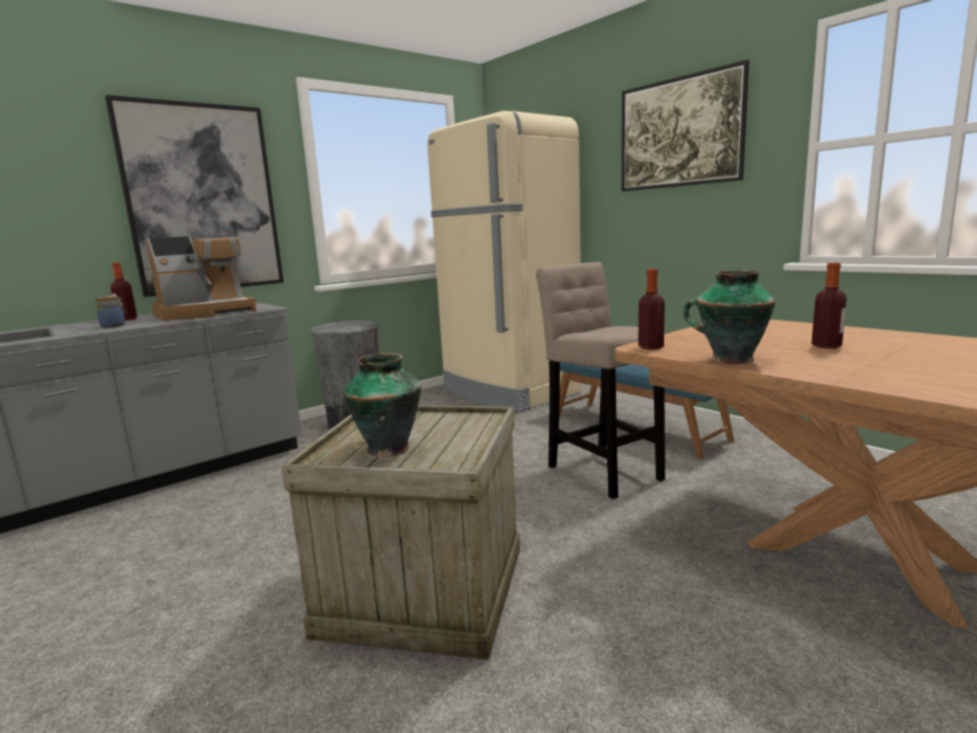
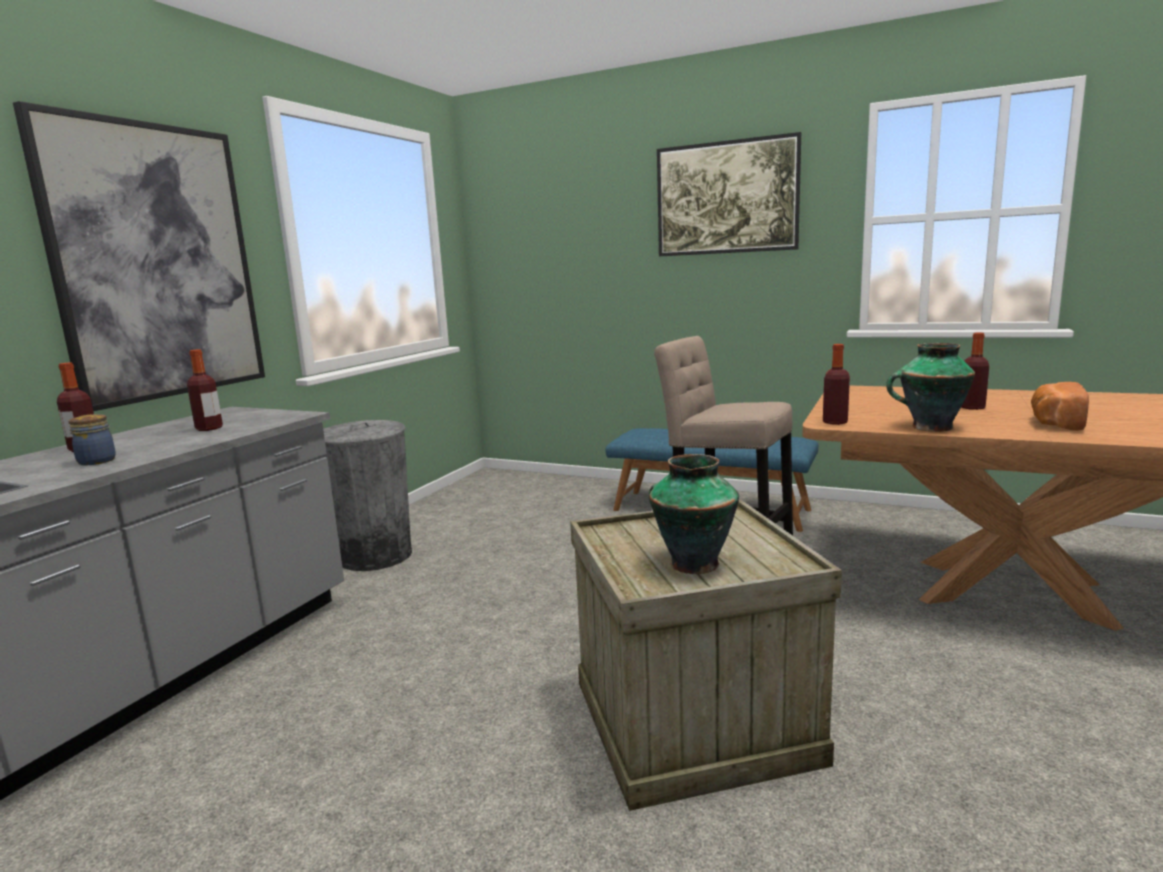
camera: 25 degrees left, 0 degrees up
coffee machine [146,236,257,321] -> bottle [187,349,223,431]
beige fridge [427,111,582,412] -> none
none -> bread [1031,382,1089,431]

